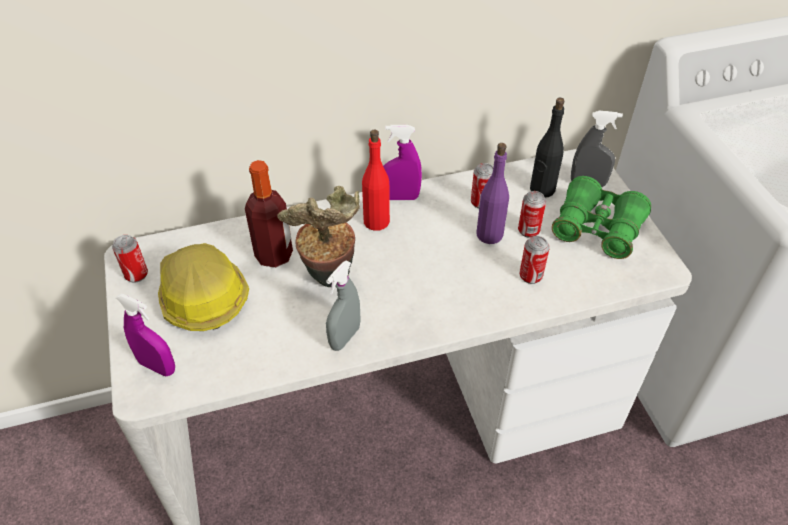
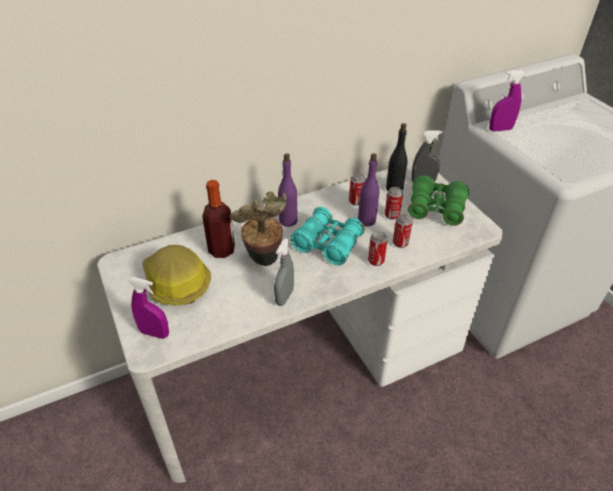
camera: 10 degrees left, 5 degrees down
can [112,235,148,283] -> can moved to [368,231,388,266]
red bottle [362,130,390,231] -> purple bottle [278,153,297,227]
purple spray bottle [383,125,422,200] -> purple spray bottle moved to [489,70,526,131]
none -> turquoise binoculars [290,207,365,265]

